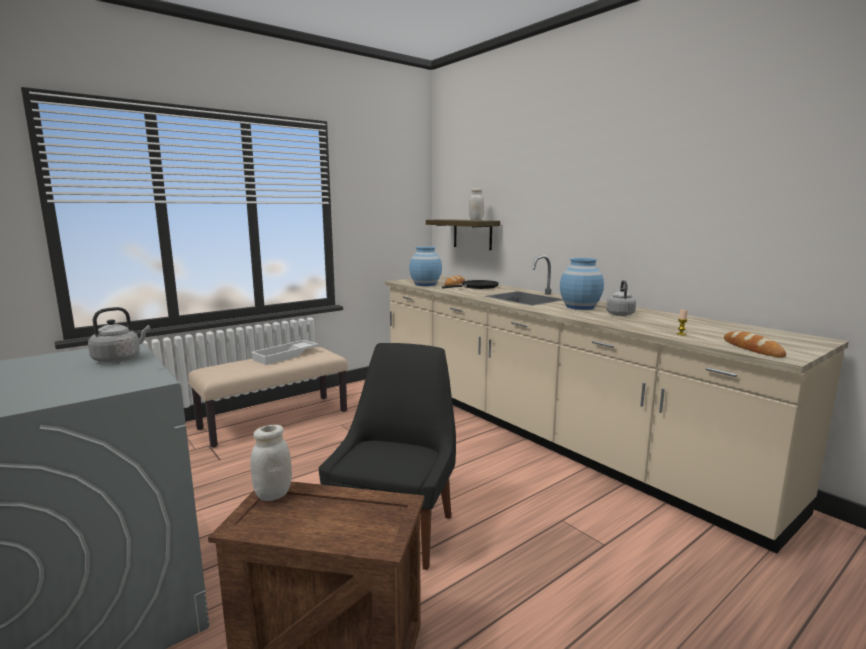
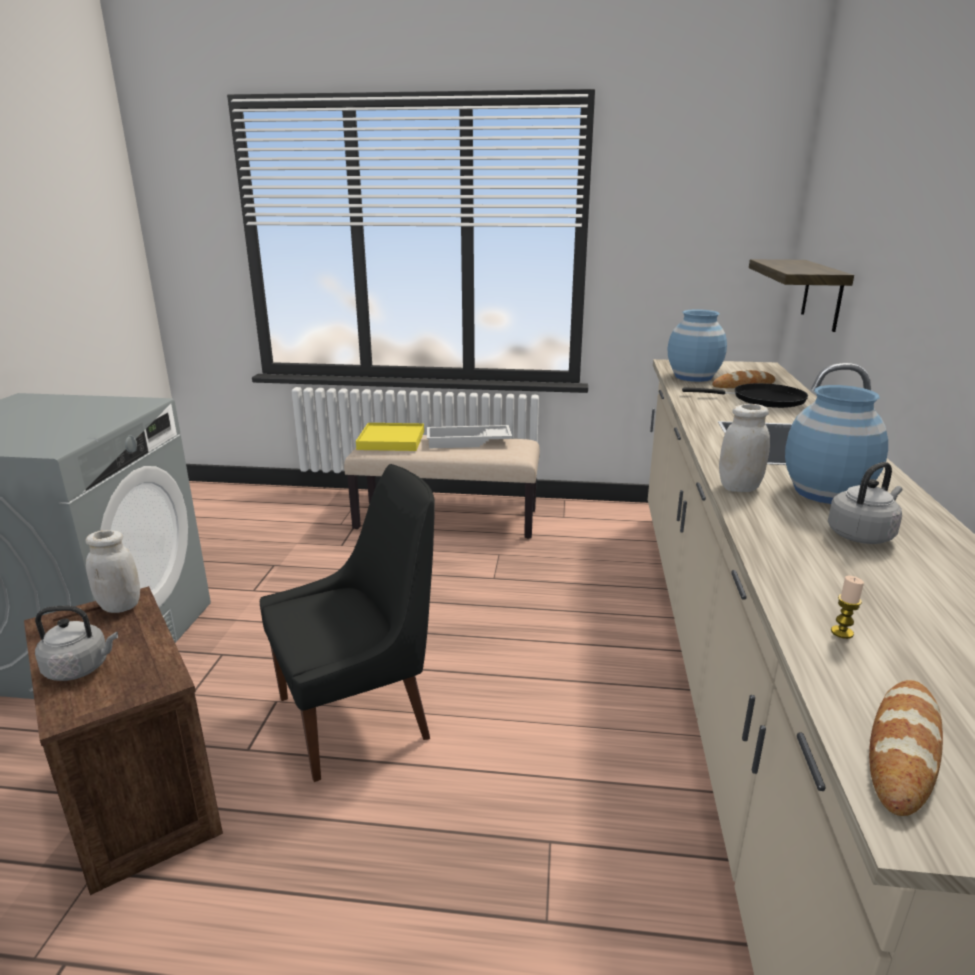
camera: 45 degrees right, 10 degrees up
grey kettle [88,307,150,363] -> grey kettle moved to [35,606,118,681]
white jar [469,188,484,220] -> white jar moved to [719,404,770,492]
none -> yellow tray [356,423,424,451]

